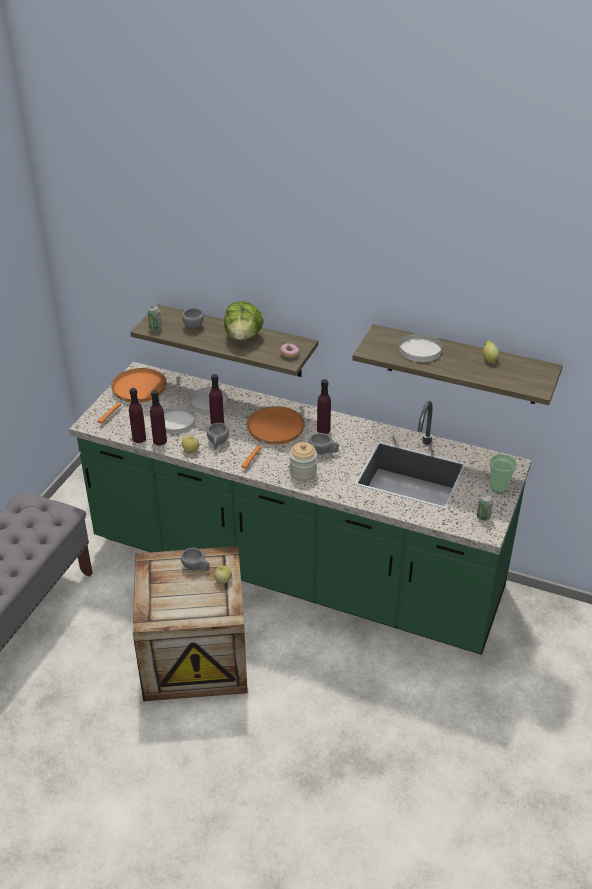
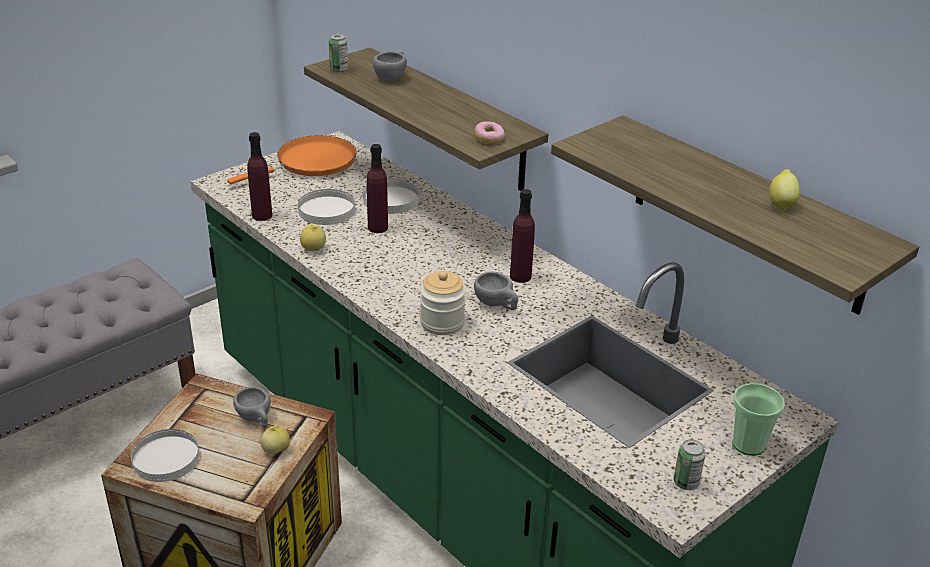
camera: 25 degrees right, 5 degrees down
purple bottle [150,390,167,445] -> none
grey cup [207,423,229,450] -> none
lettuce [224,301,263,341] -> none
orange frying pan [241,406,305,469] -> none
white plate [399,333,442,362] -> white plate moved to [131,429,199,482]

